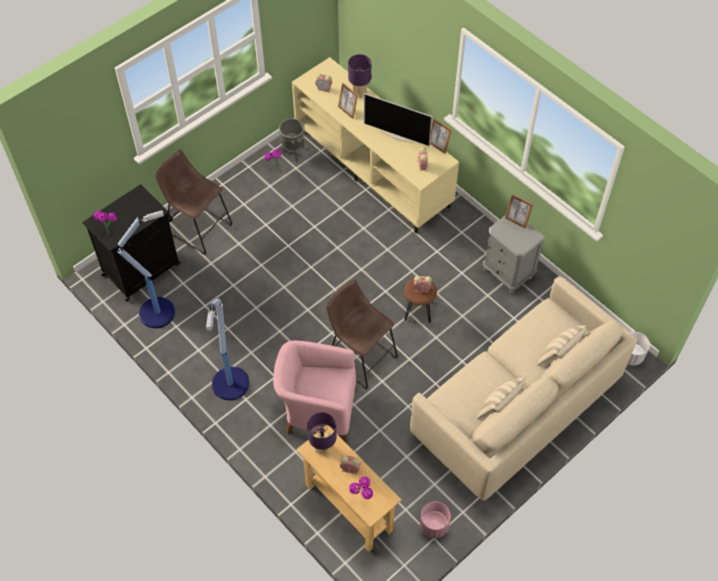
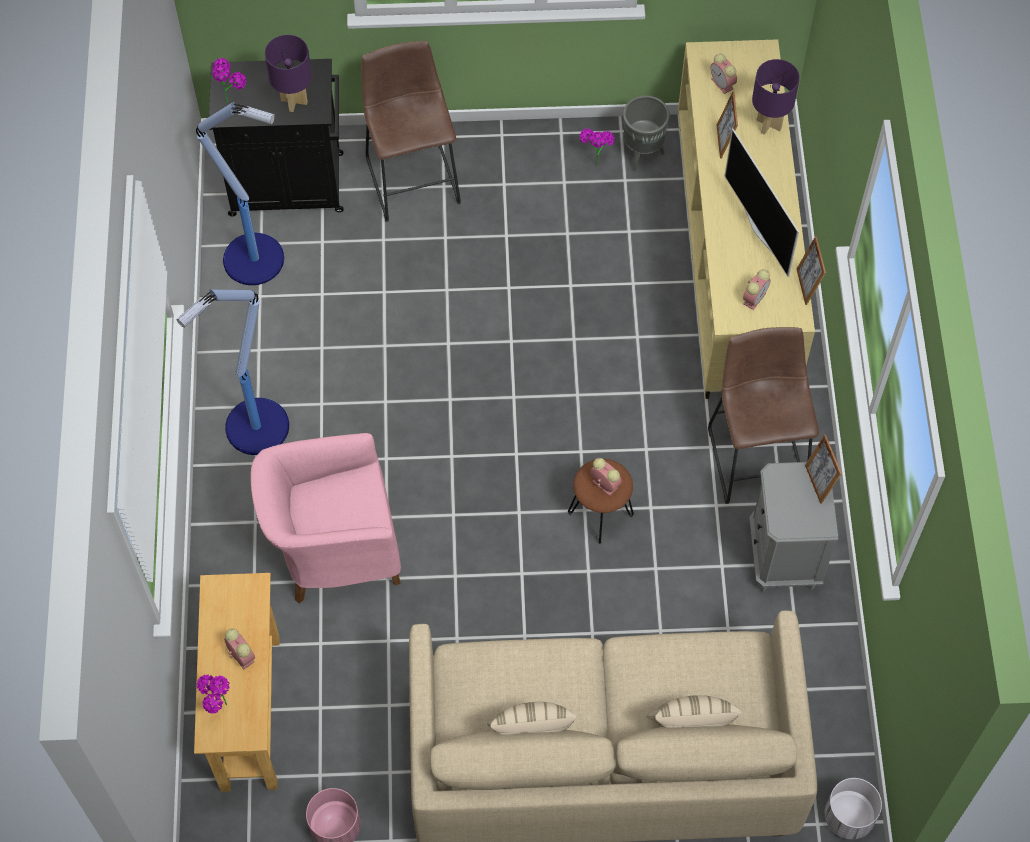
camera: 40 degrees right, 5 degrees up
pink armchair [273,341,356,442] -> pink armchair turned 60 degrees counterclockwise [251,433,401,604]
purple table lamp [307,412,337,456] -> purple table lamp moved to [265,35,312,112]
brown stool [326,278,398,389] -> brown stool moved to [708,327,819,504]

